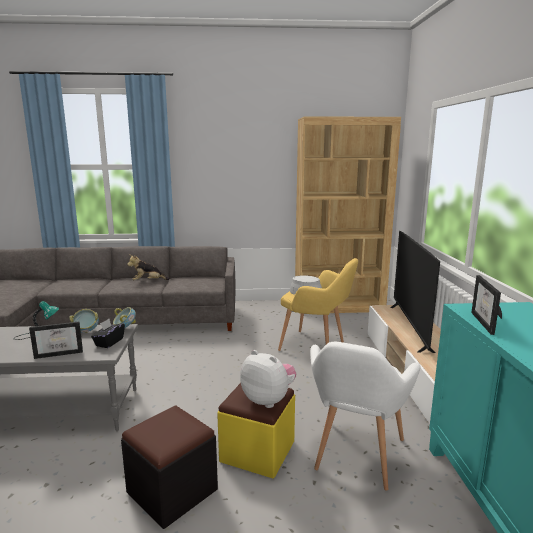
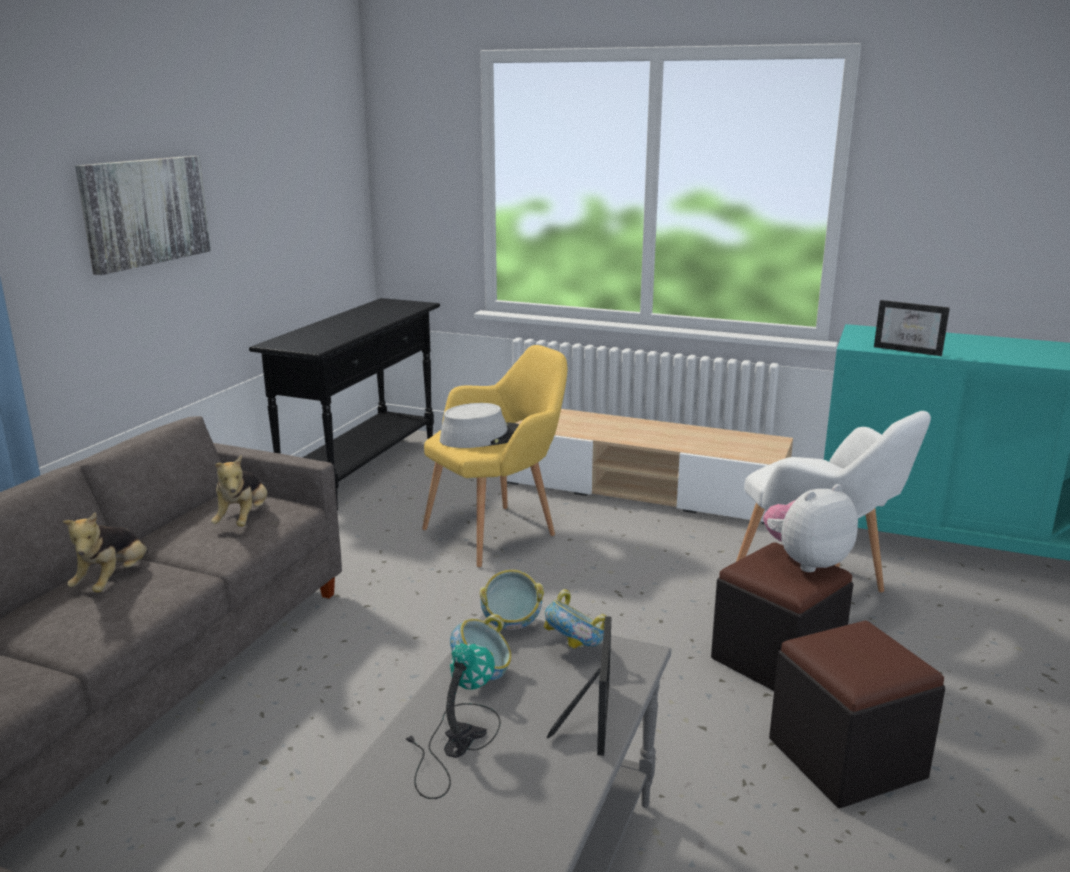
camera: 65 degrees left, 5 degrees up
black tissue box [91,319,125,348] -> bowl [544,589,606,649]
yellow ottoman [217,383,295,479] -> black ottoman [711,543,853,691]
brown bookcase [295,116,401,314] -> black console table [249,298,440,510]
television [390,231,440,353] -> none
none -> picture [75,156,211,275]
none -> plush toy [211,455,267,527]

